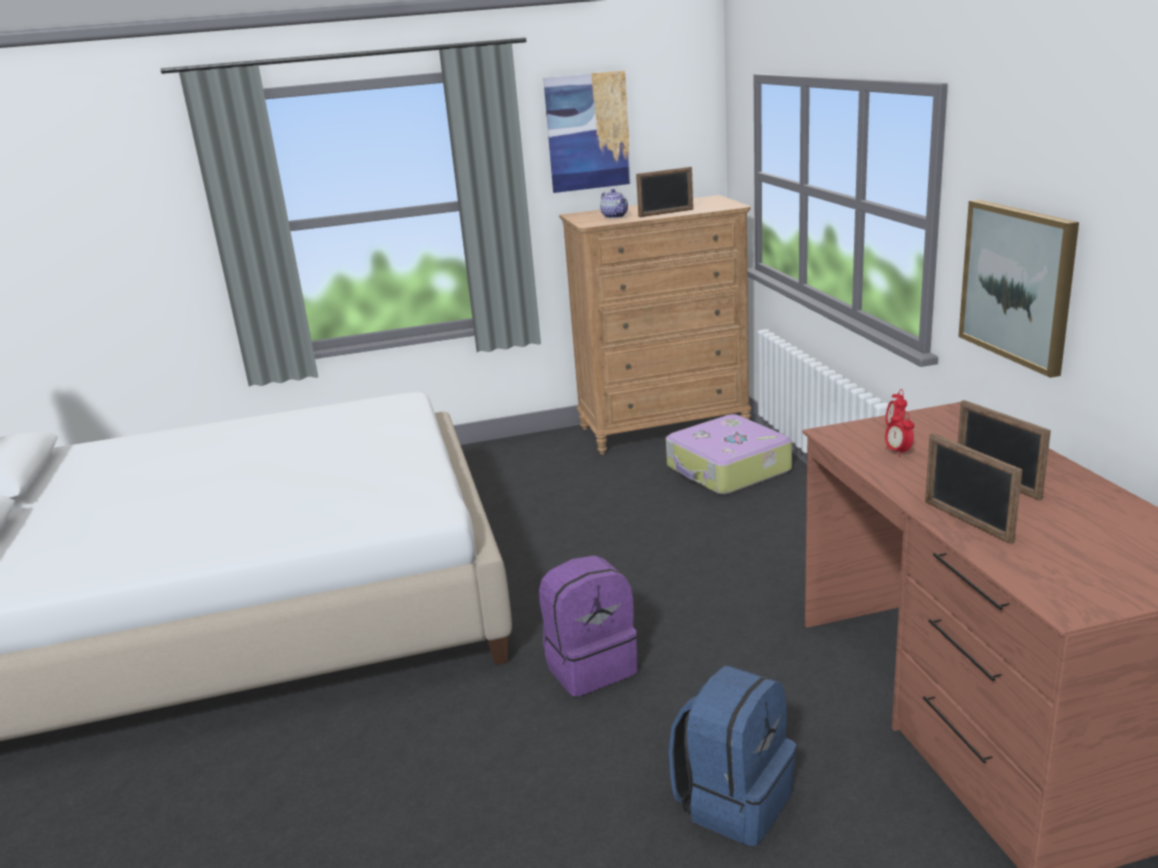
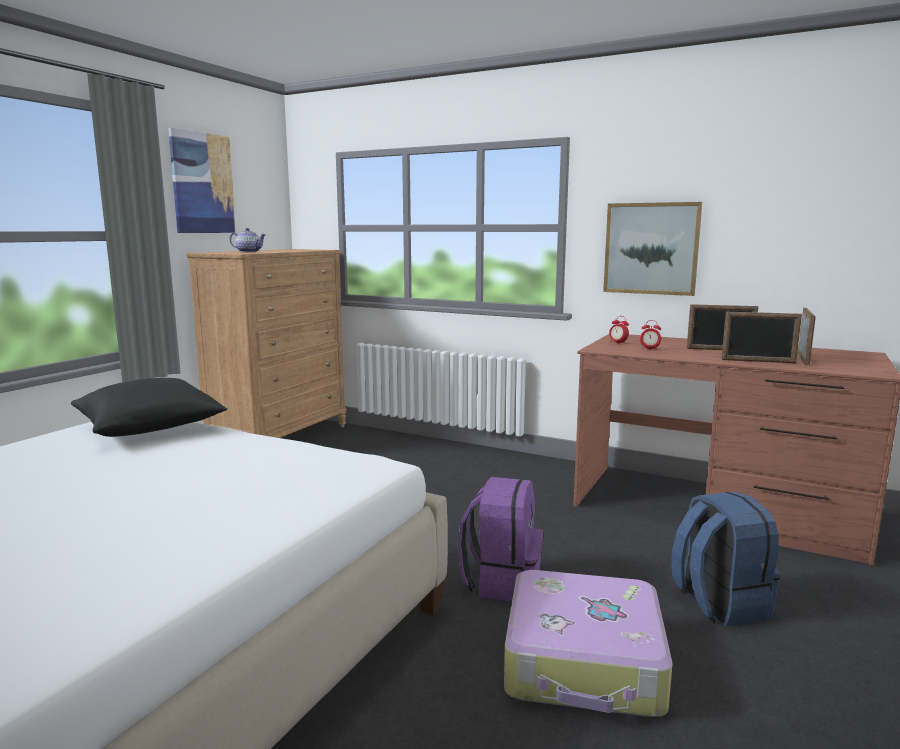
camera: 50 degrees left, 10 degrees down
picture frame [636,167,693,217] -> picture frame moved to [798,308,816,366]
suitcase [666,414,792,495] -> suitcase moved to [504,570,673,717]
none -> black pillow [71,378,227,437]

